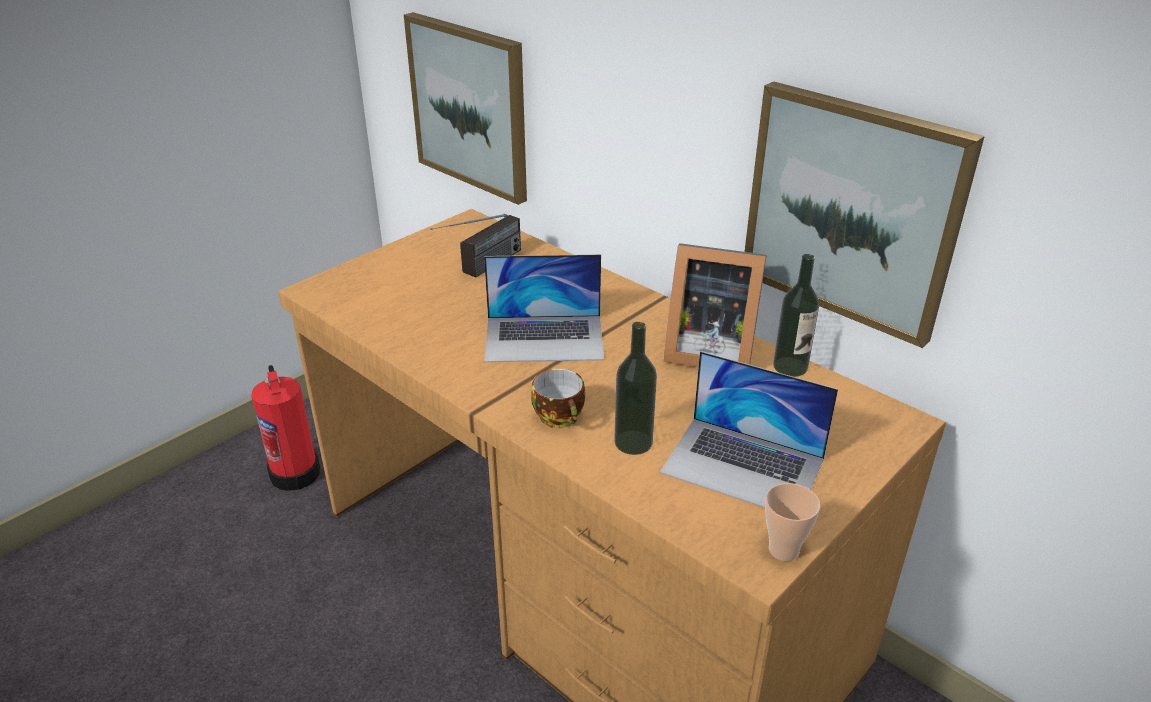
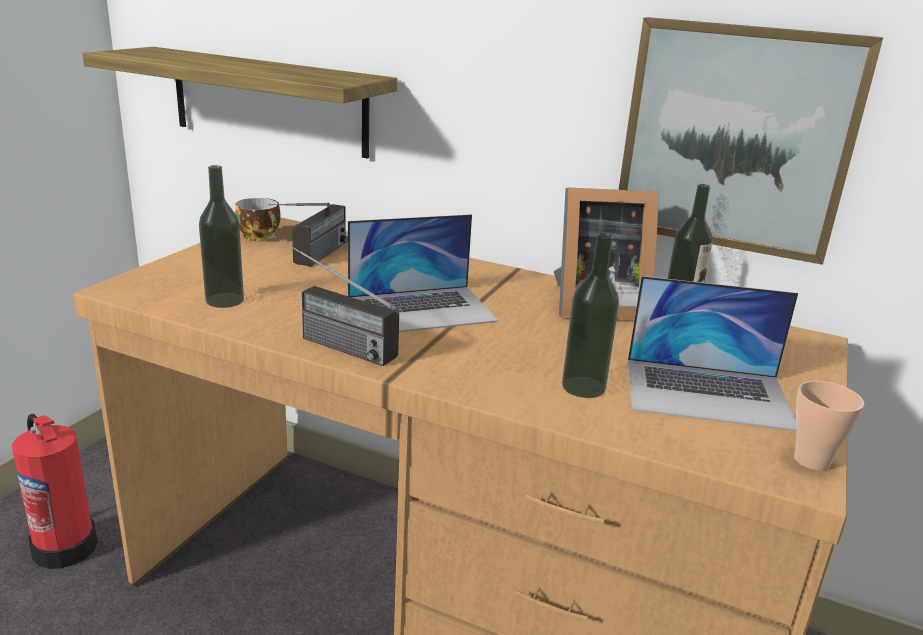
camera: 20 degrees left, 10 degrees down
picture [404,12,527,205] -> shelf [82,47,397,159]
cup [531,369,585,428] -> cup moved to [235,198,280,241]
none -> bottle [199,165,244,308]
none -> radio [273,235,399,366]

